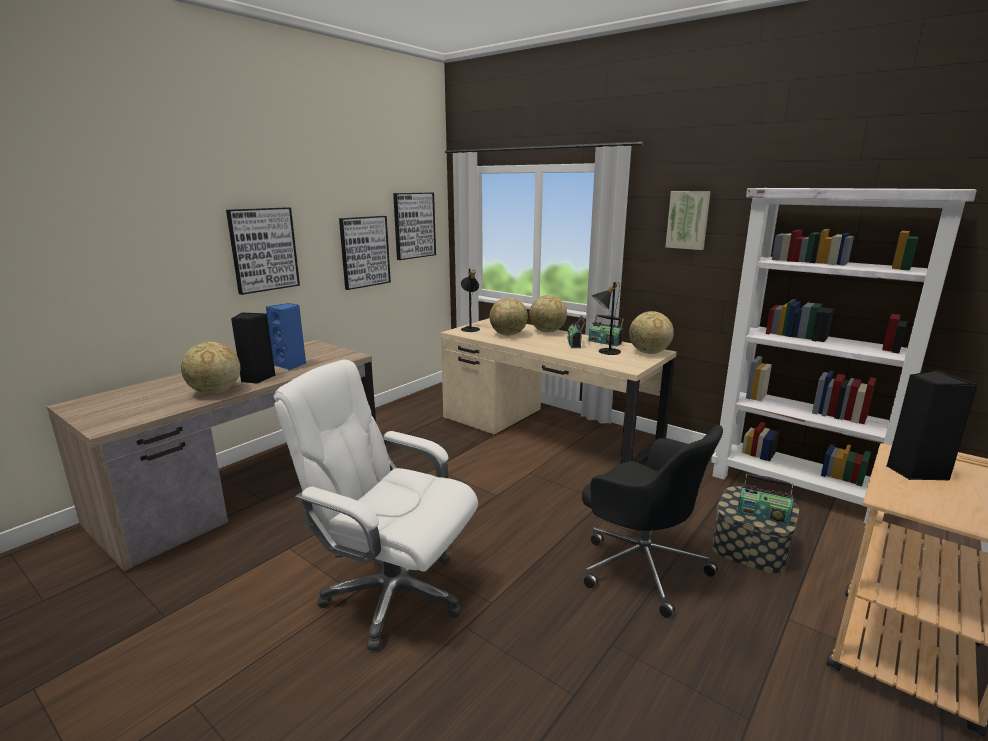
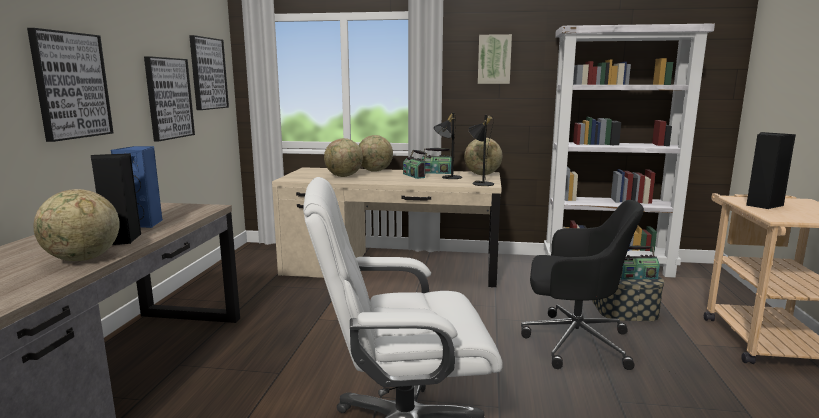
camera: 30 degrees left, 5 degrees down
black table lamp [461,268,480,332] -> black table lamp moved to [468,115,494,186]

